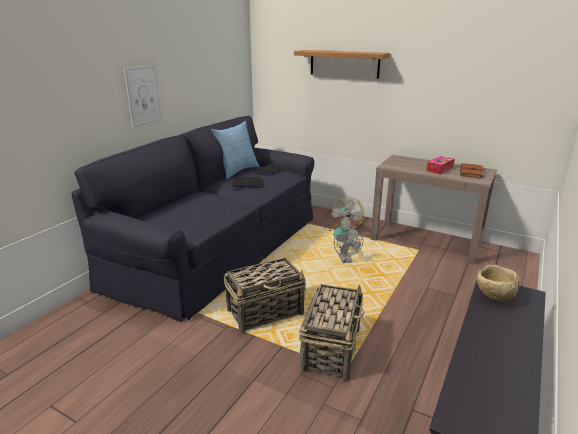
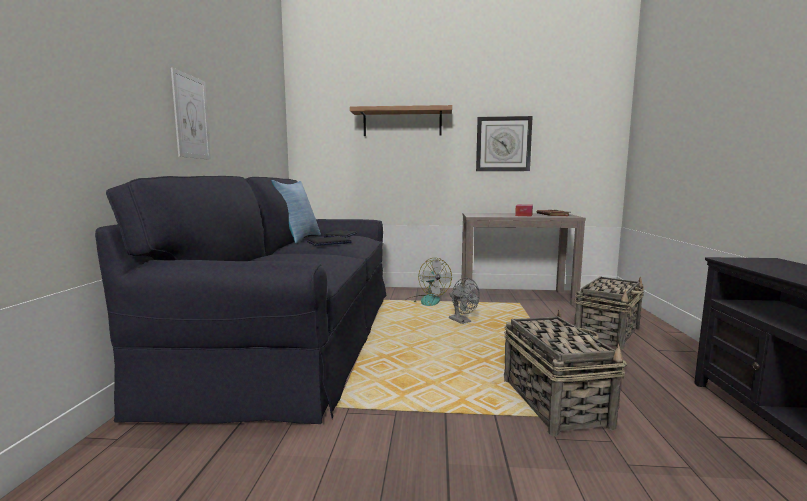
camera: 25 degrees left, 15 degrees down
basket [223,258,306,333] -> basket moved to [574,277,644,349]
beige bowl [477,265,519,302] -> none
none -> wall clock [476,116,533,171]

